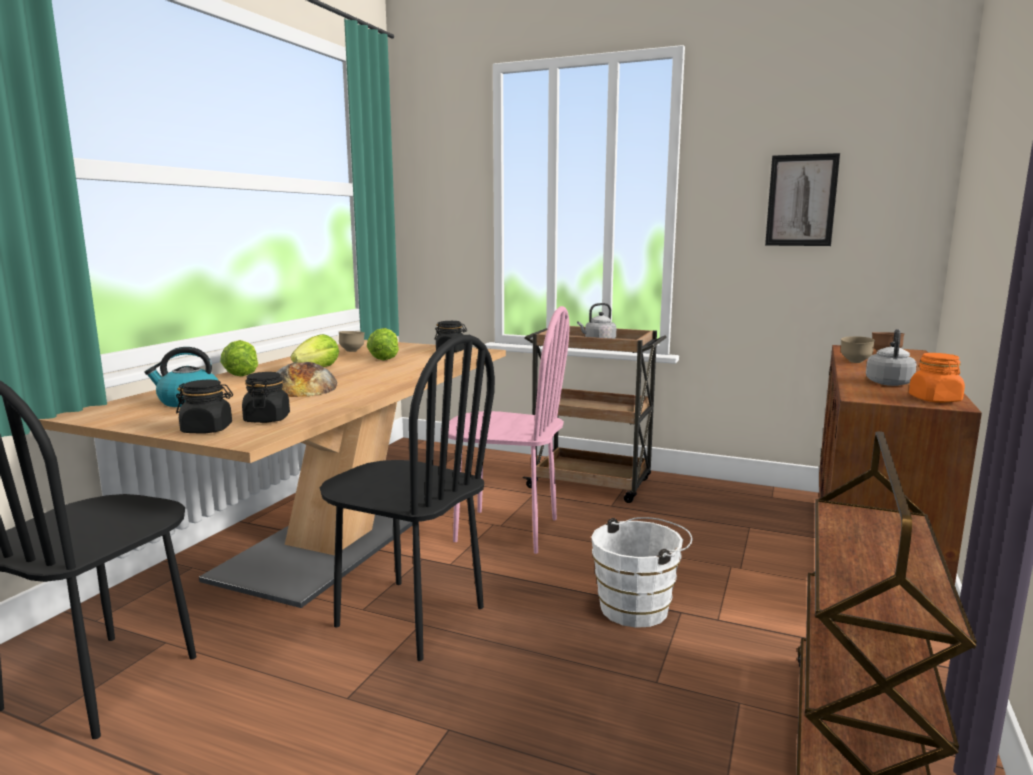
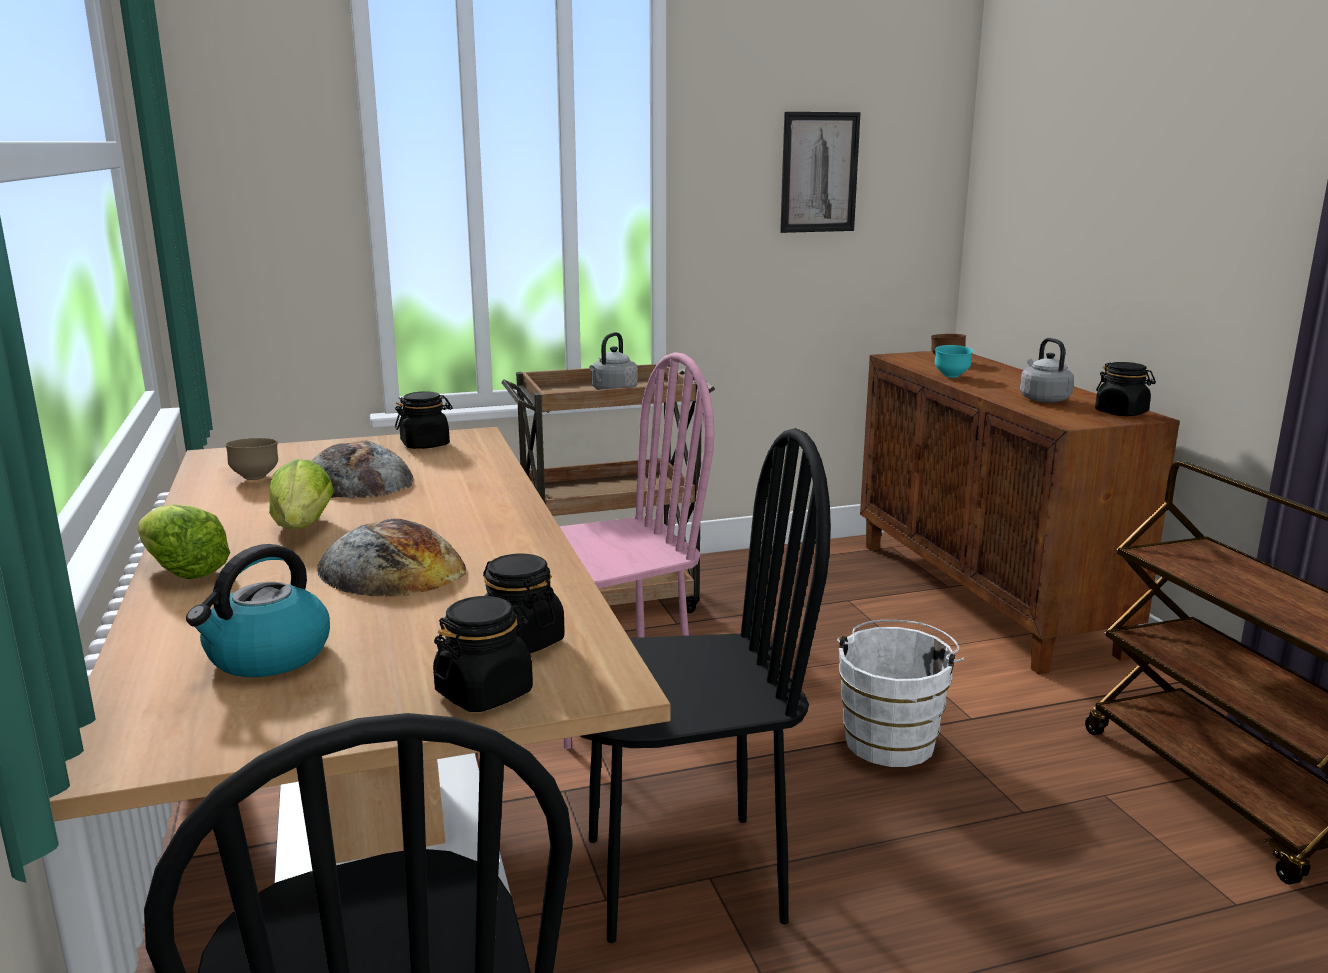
camera: 40 degrees left, 5 degrees up
lettuce [367,328,399,360] -> bread [312,441,414,499]
brown bowl [841,336,875,363] -> turquoise bowl [935,345,973,378]
orange jar [909,353,965,403] -> black jar [1095,362,1156,416]

